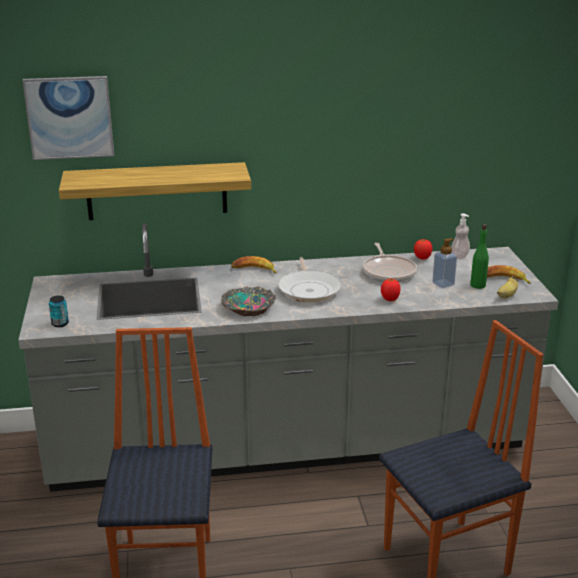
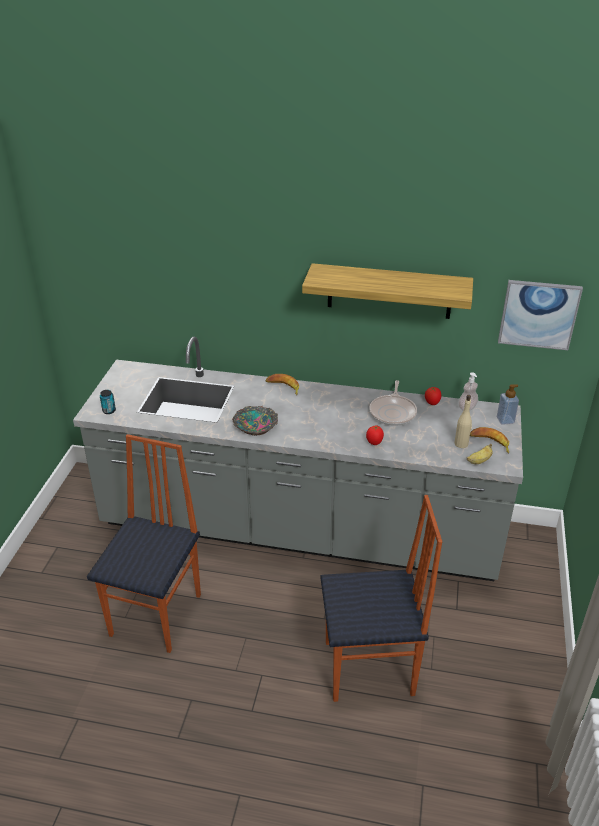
camera: 20 degrees right, 10 degrees up
picture [22,76,114,160] -> picture moved to [498,280,583,350]
shelf [59,162,251,220] -> shelf moved to [302,263,473,319]
frying pan [278,257,342,302] -> none
soap dispenser [432,238,457,288] -> soap dispenser moved to [497,384,519,425]
green bottle [470,224,489,289] -> beige bottle [455,395,472,448]

